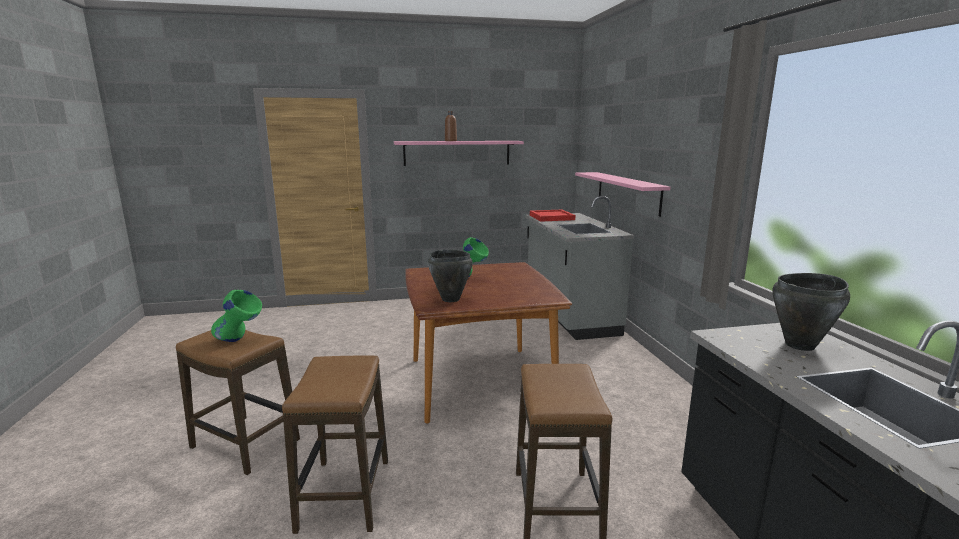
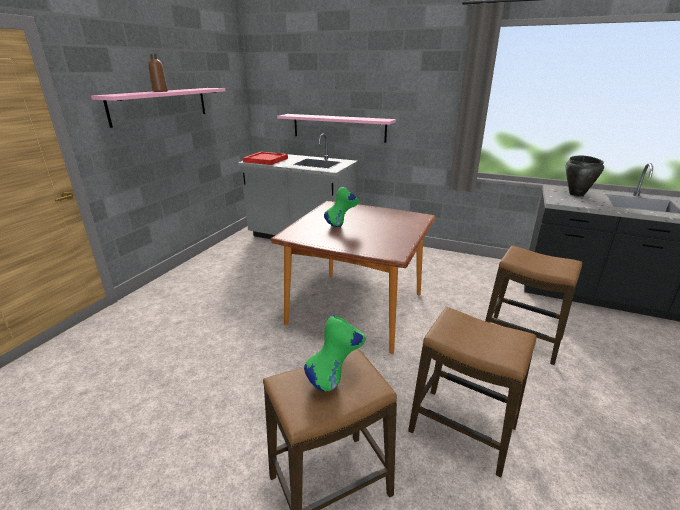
camera: 55 degrees left, 10 degrees up
black cooking pot [428,249,473,302] -> none

